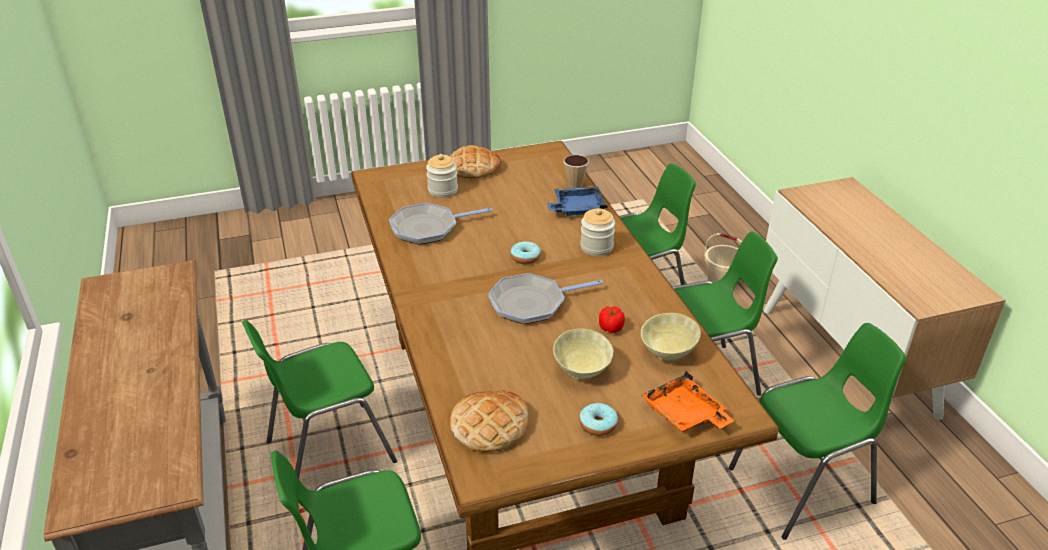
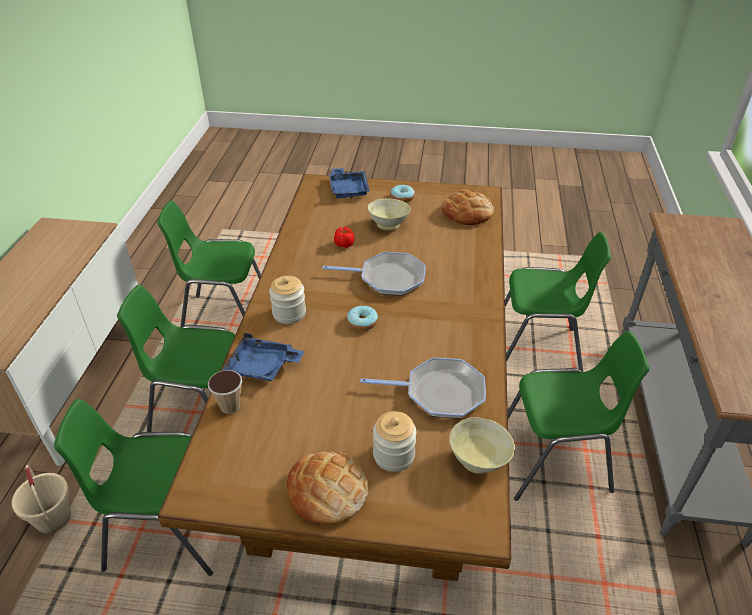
camera: 155 degrees left, 5 degrees up
beige bowl [641,313,701,362] -> beige bowl moved to [449,417,515,474]
orange tray [642,371,734,432] -> blue tray [329,168,370,198]

